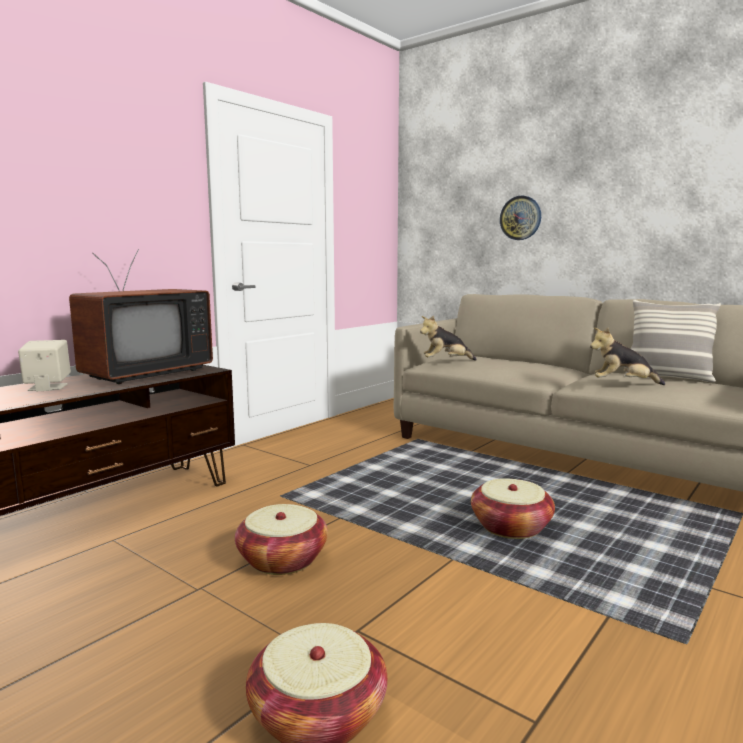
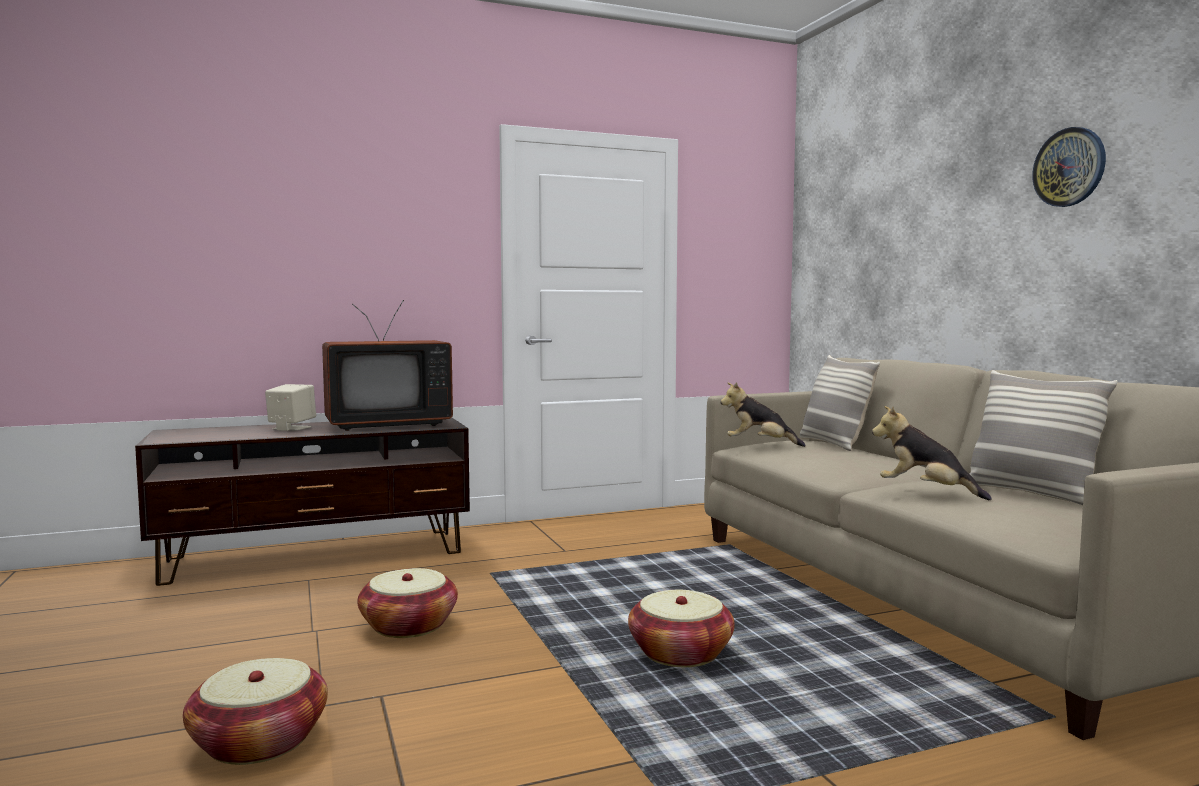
camera: 30 degrees right, 5 degrees down
wall clock [500,196,541,240] -> wall clock moved to [1032,127,1106,207]
none -> pillow [800,355,880,451]

